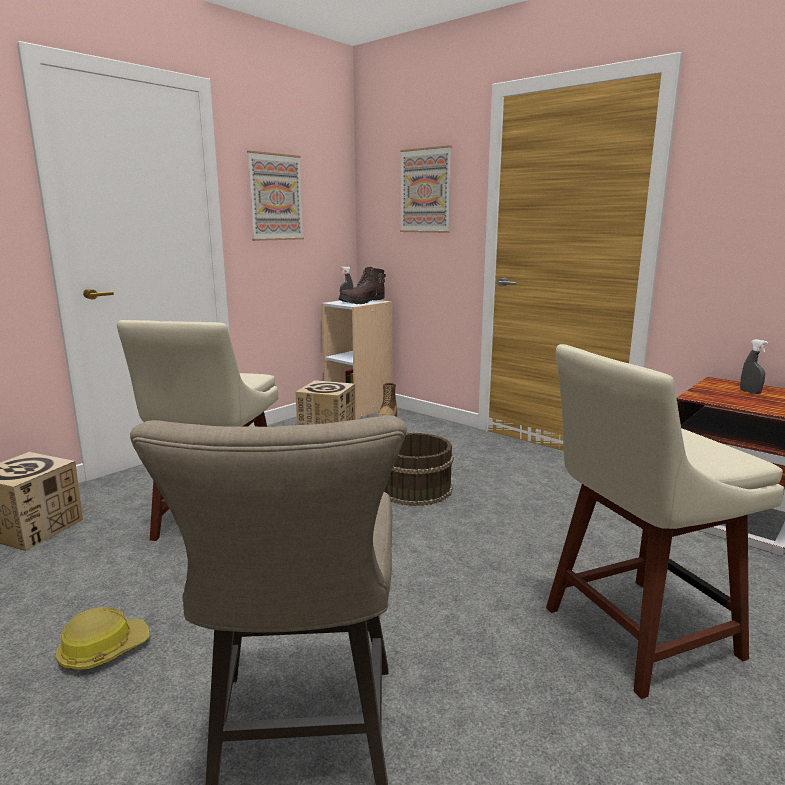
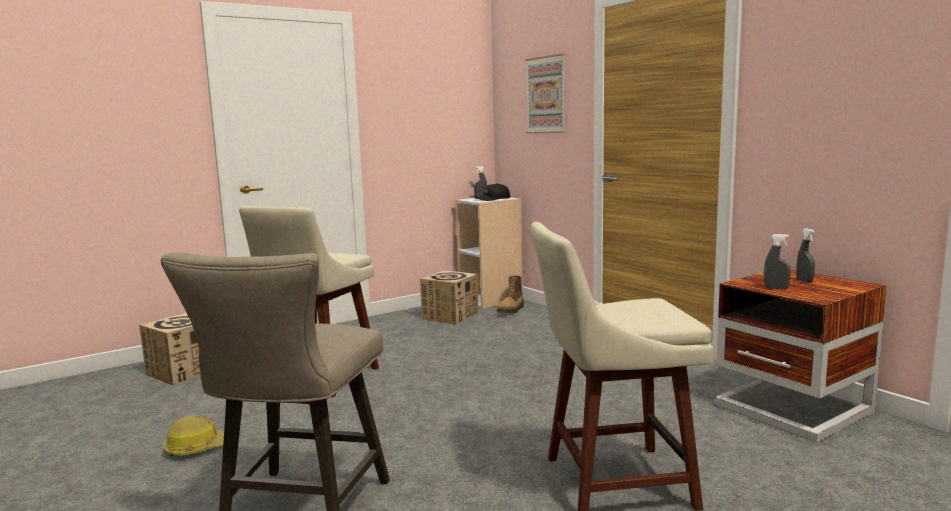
camera: 15 degrees right, 5 degrees down
picture [247,151,304,241] -> none
brown boot [339,267,386,304] -> black cap [475,183,511,201]
brown bucket [384,433,454,506] -> none
none -> grey spray bottle [764,234,791,289]

